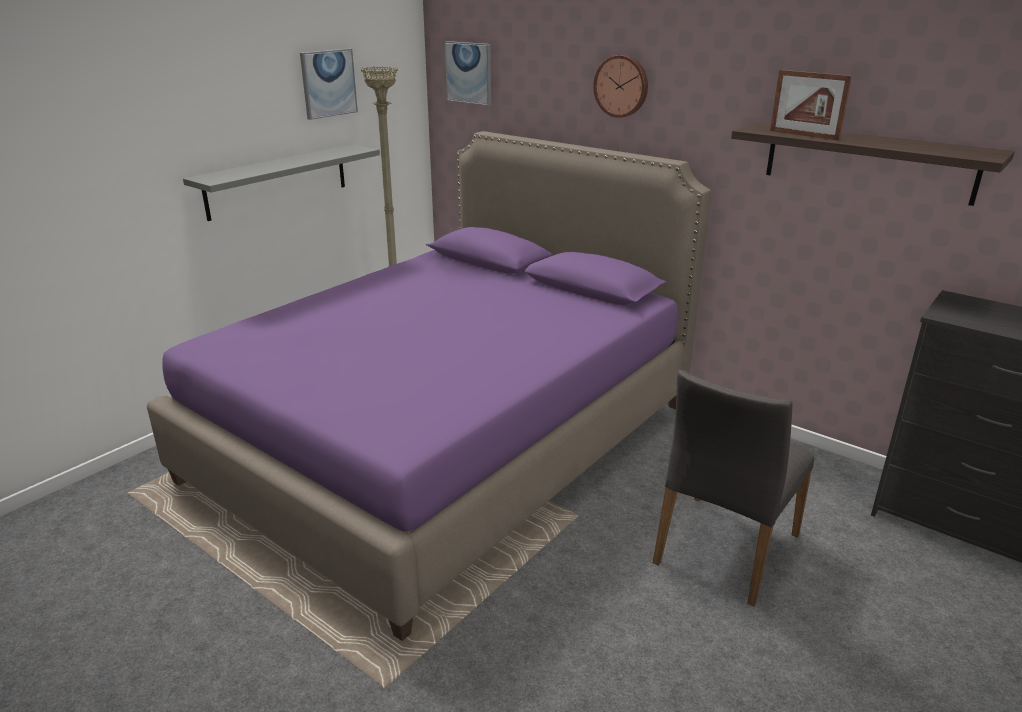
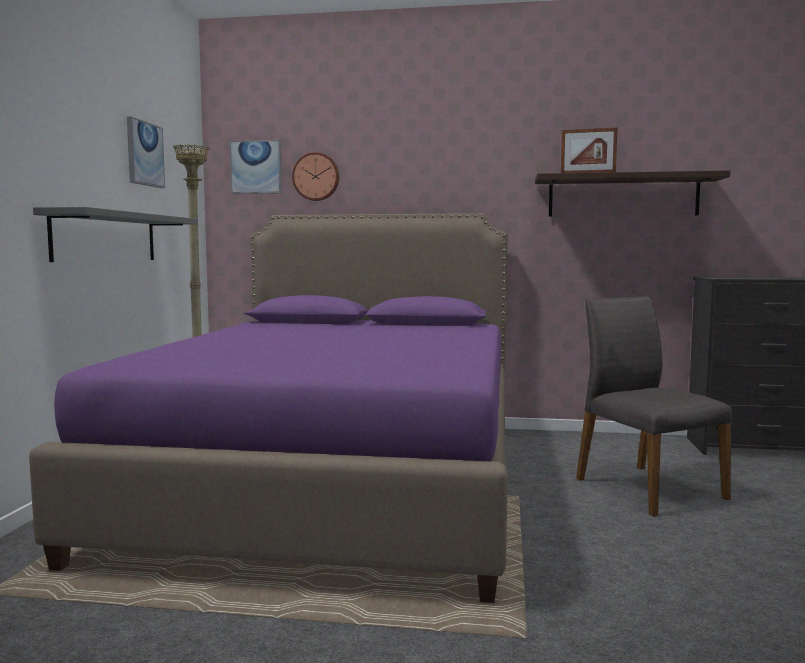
camera: 30 degrees left, 20 degrees down
wall clock [593,55,648,118] -> wall clock moved to [292,152,339,201]
grey chair [653,370,814,606] -> grey chair turned 150 degrees clockwise [576,296,732,517]

